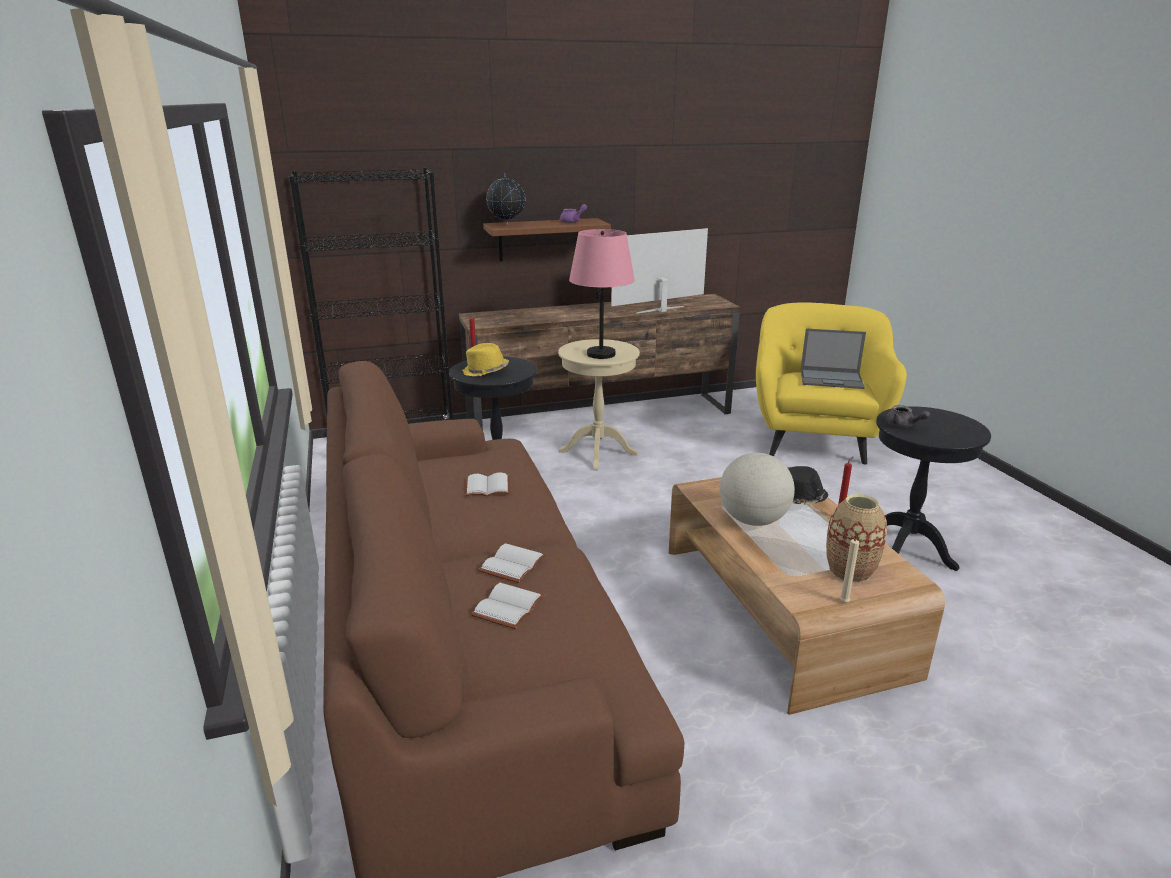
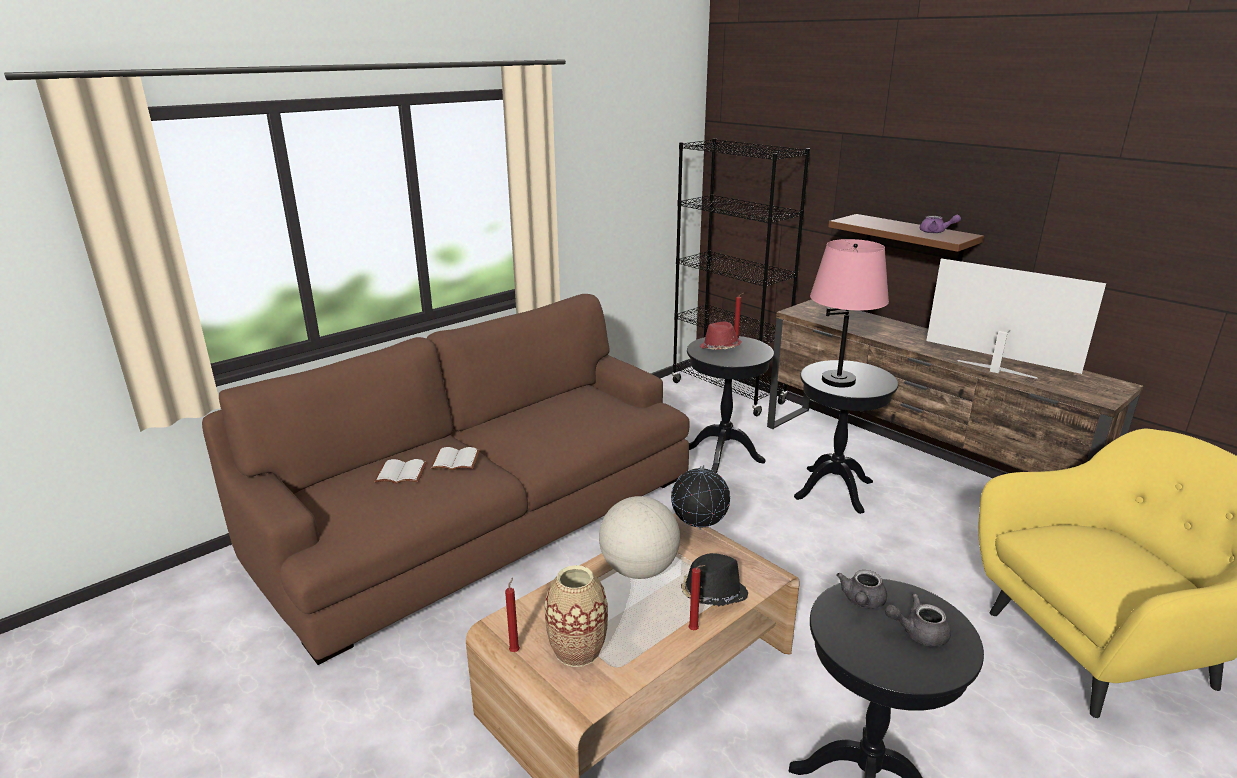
camera: 65 degrees right, 0 degrees up
yellow hat [462,343,509,376] -> red hat [699,321,742,350]
white book [465,473,510,496] -> none
globe [486,173,526,225] -> globe moved to [671,465,730,530]
beige side table [558,339,640,470] -> black side table [794,360,898,514]
laptop [801,329,866,389] -> none
beige candle [840,531,859,603] -> red candle [505,578,520,652]
none -> grey teapot [885,594,951,647]

